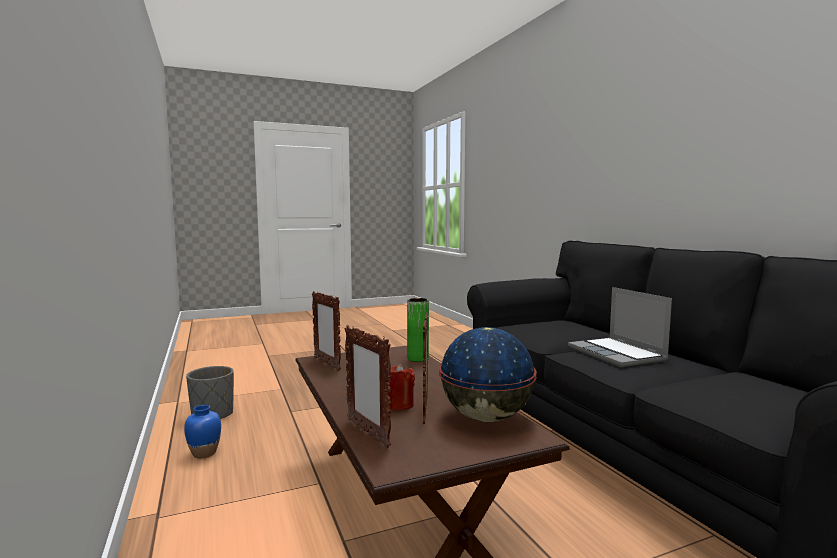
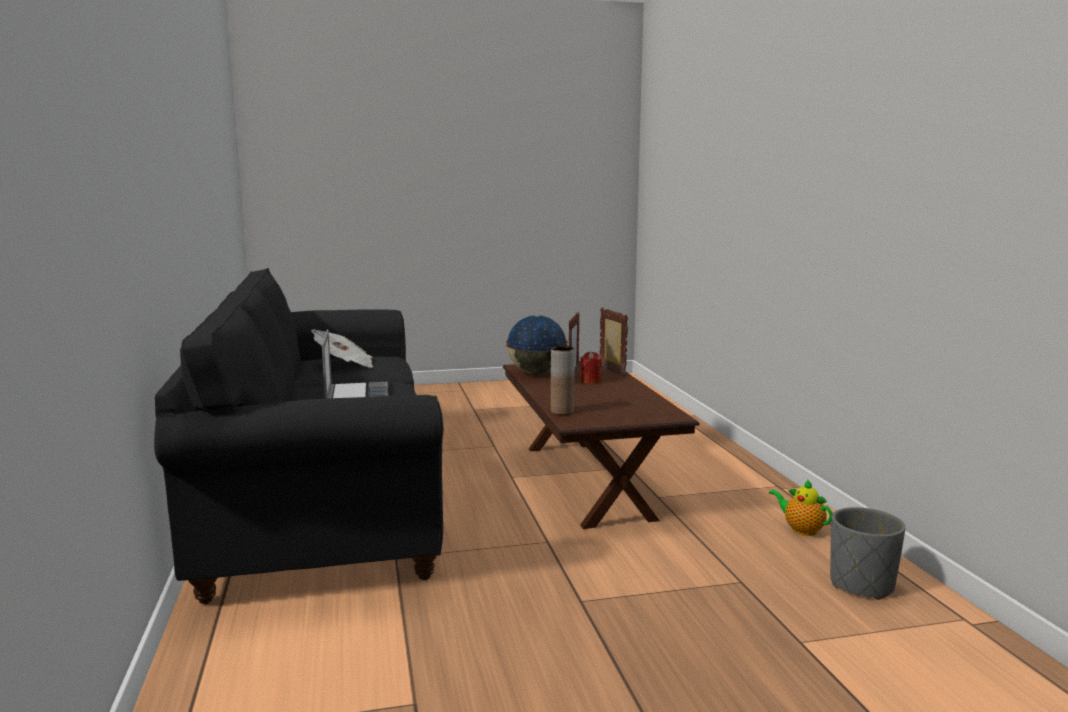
camera: 170 degrees left, 5 degrees up
blue vase [184,405,221,459] -> teapot [769,479,832,536]
picture frame [312,291,341,371] -> none
green vase [407,298,429,362] -> brown vase [551,346,575,415]
none -> newspaper [311,330,373,368]

